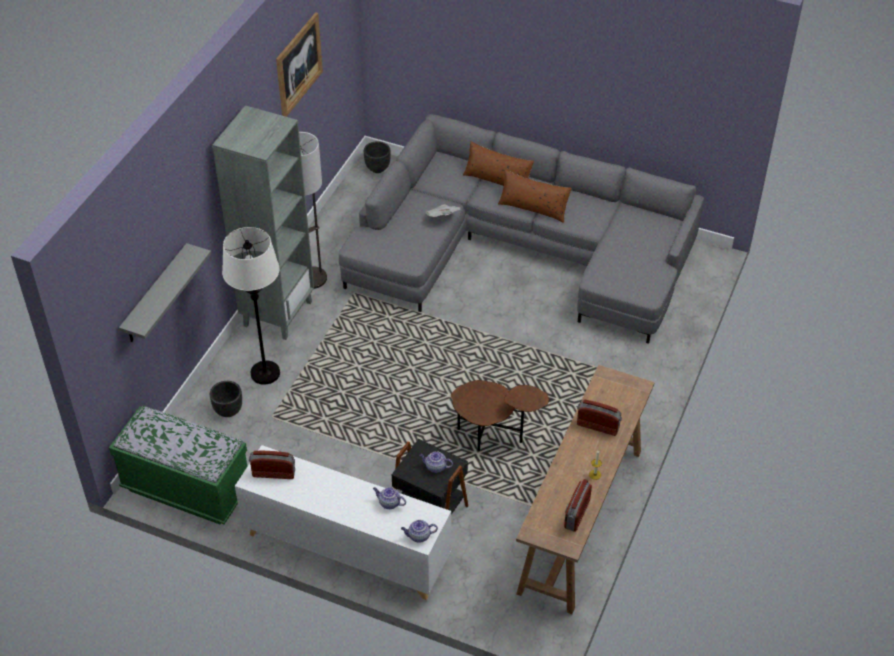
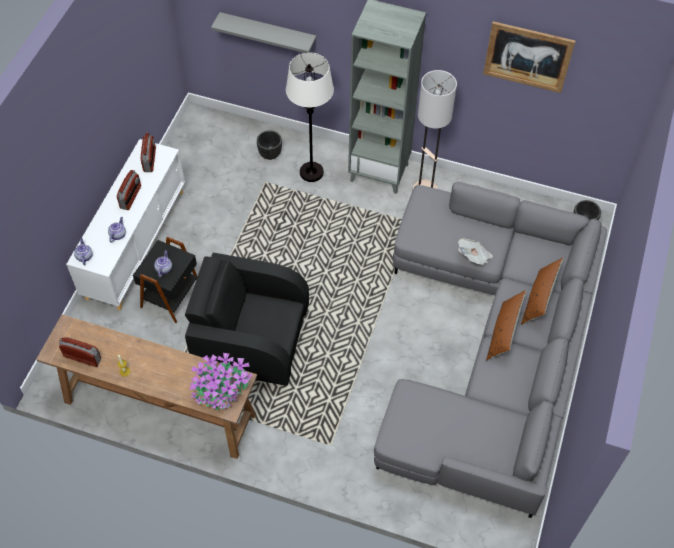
camera: 85 degrees right, 10 degrees up
green bench [109,406,247,524] -> none
brown side table [451,380,549,451] -> black armchair [185,253,309,386]
radio [577,399,622,436] -> radio moved to [117,170,141,210]
none -> potted plant [189,353,253,410]

